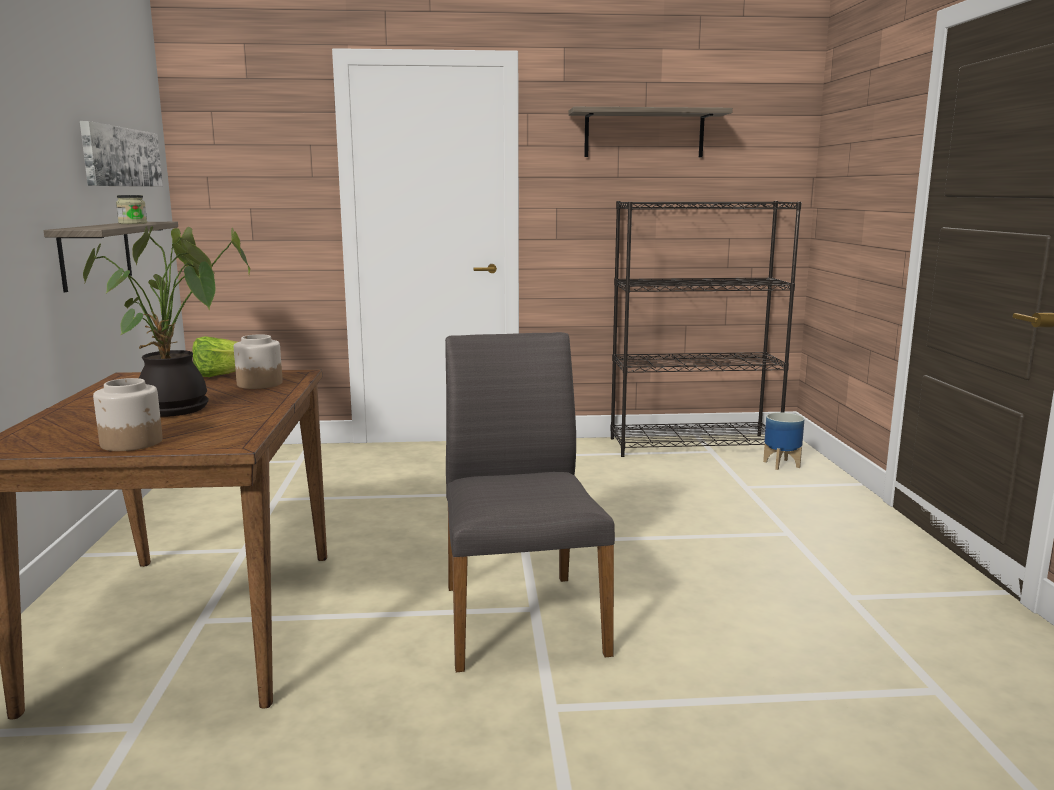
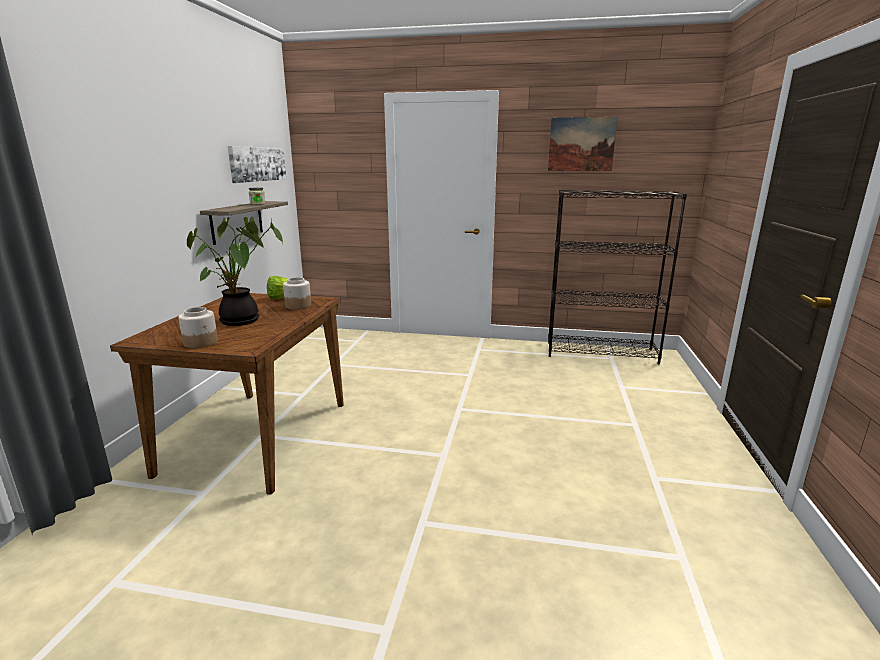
camera: 15 degrees right, 5 degrees up
grey chair [445,332,615,672] -> none
shelf [568,107,733,157] -> picture [548,117,618,171]
planter [763,412,805,470] -> none

